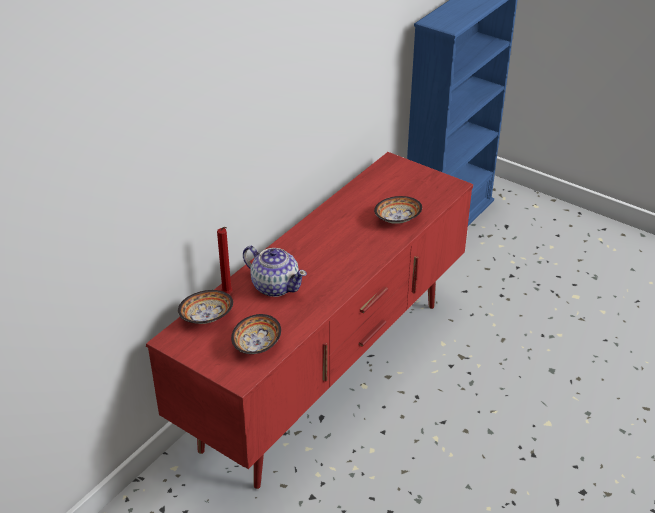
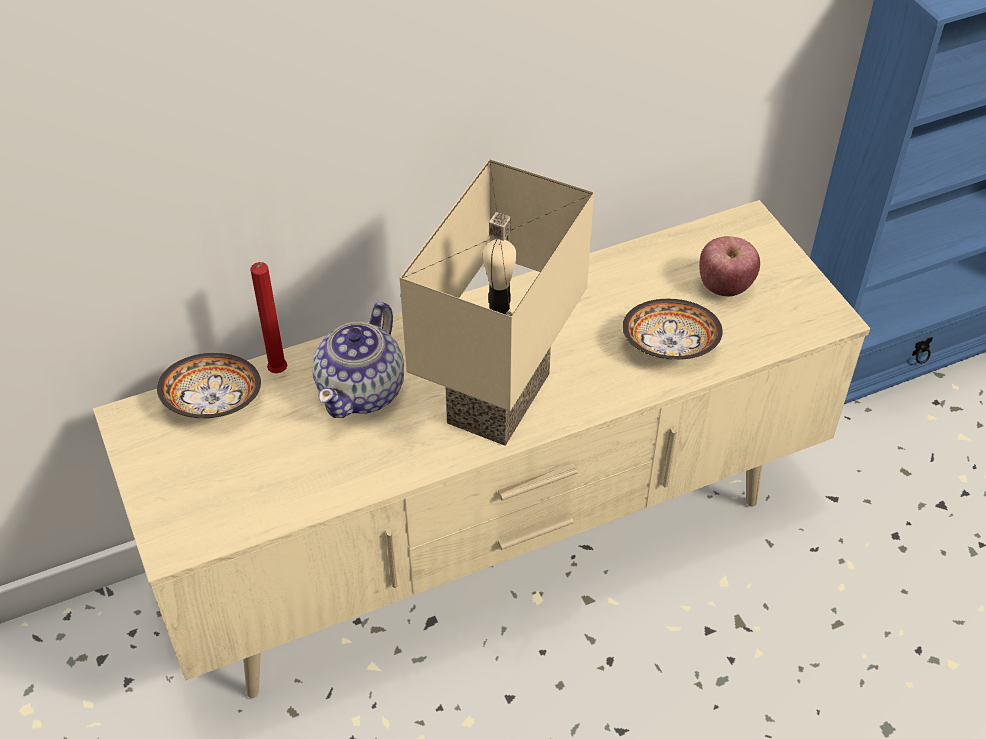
camera: 30 degrees right, 10 degrees up
red tv stand [146,152,473,489] -> beige tv stand [93,200,870,698]
bowl [231,314,281,354] -> none
teapot [243,246,307,297] -> teapot turned 45 degrees clockwise [313,302,404,418]
none -> beige table lamp [399,159,594,446]
none -> apple [699,236,760,296]

